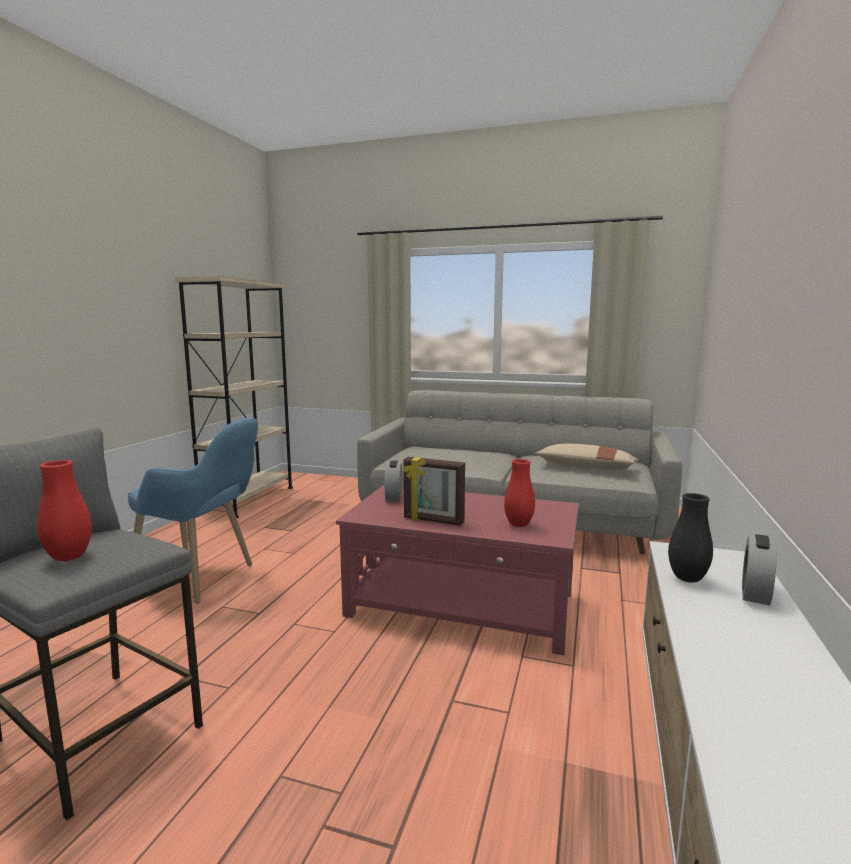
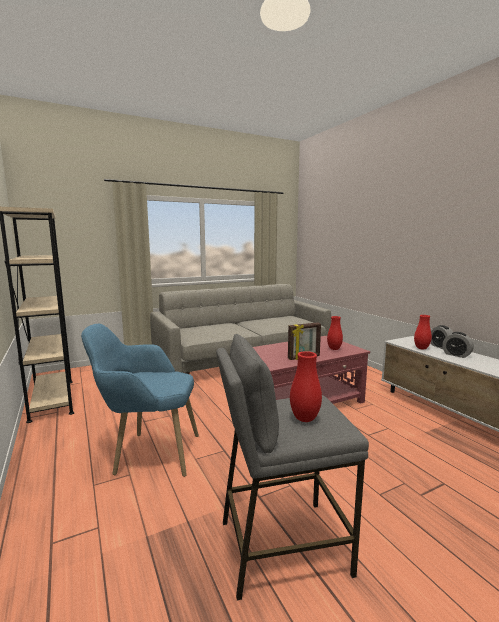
camera: 45 degrees left, 0 degrees up
blue armchair [128,417,258,604] -> blue armchair turned 150 degrees counterclockwise [81,324,199,477]
alarm clock [385,460,403,502] -> alarm clock moved to [442,332,474,358]
beige pillow [535,444,639,470] -> none
black vase [668,493,713,583] -> red vase [414,315,432,349]

